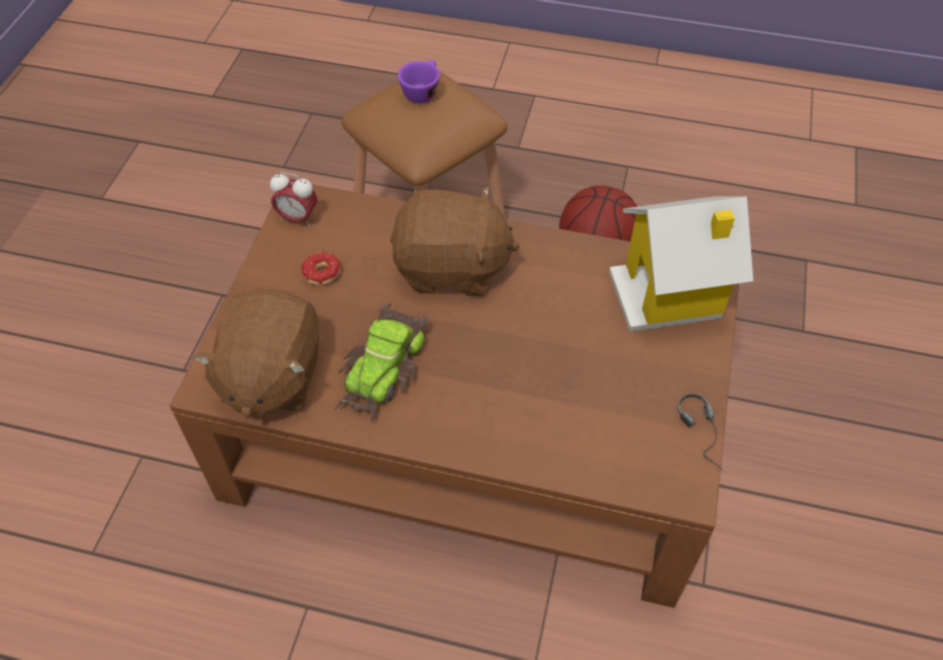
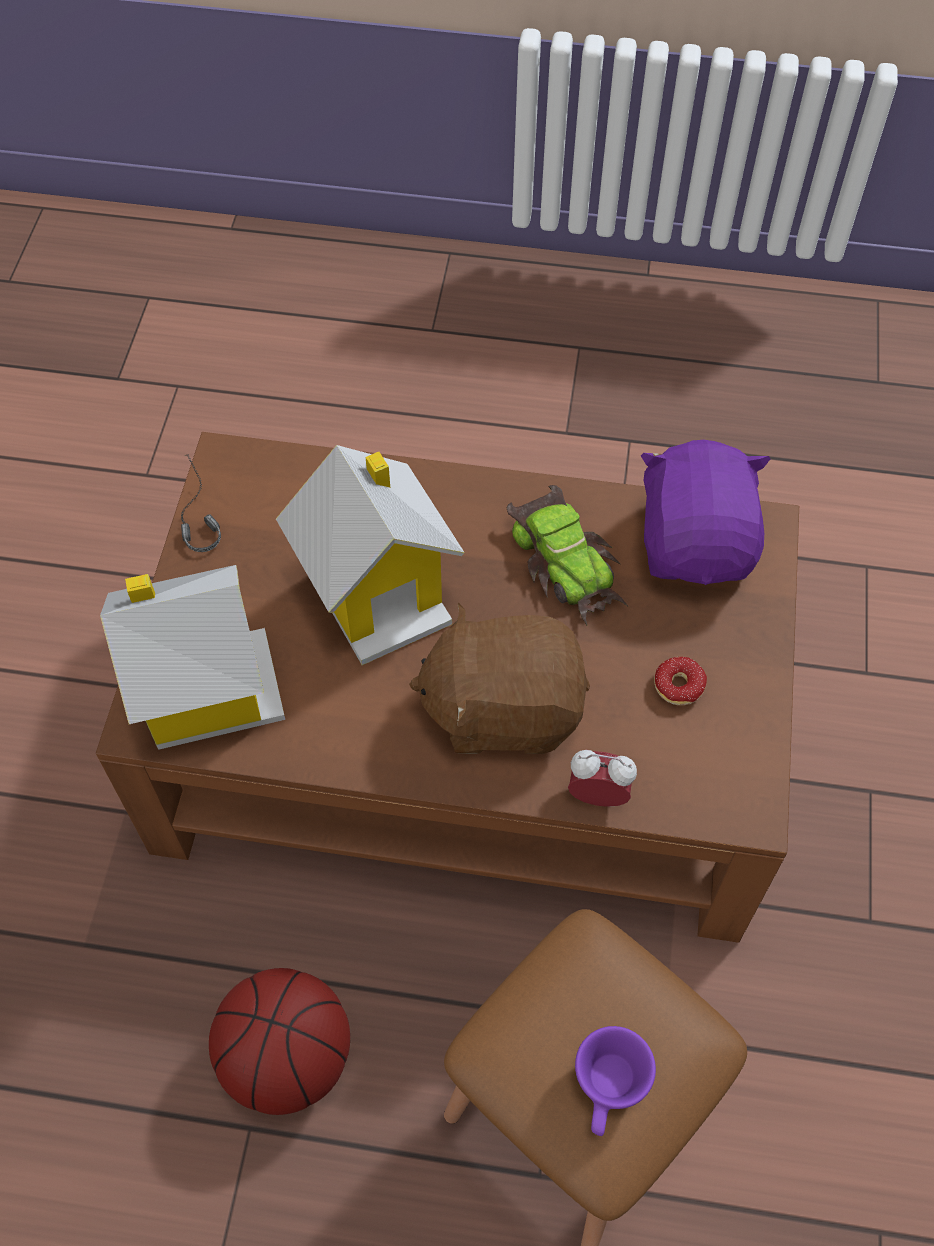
camera: 175 degrees right, 5 degrees up
brown plush toy [193,289,319,418] -> purple plush toy [641,440,770,585]
alarm clock [270,172,317,226] -> alarm clock moved to [568,750,637,807]
toy car [334,304,428,422] -> toy car turned 135 degrees clockwise [507,485,628,625]
none -> toy house [276,445,465,665]

